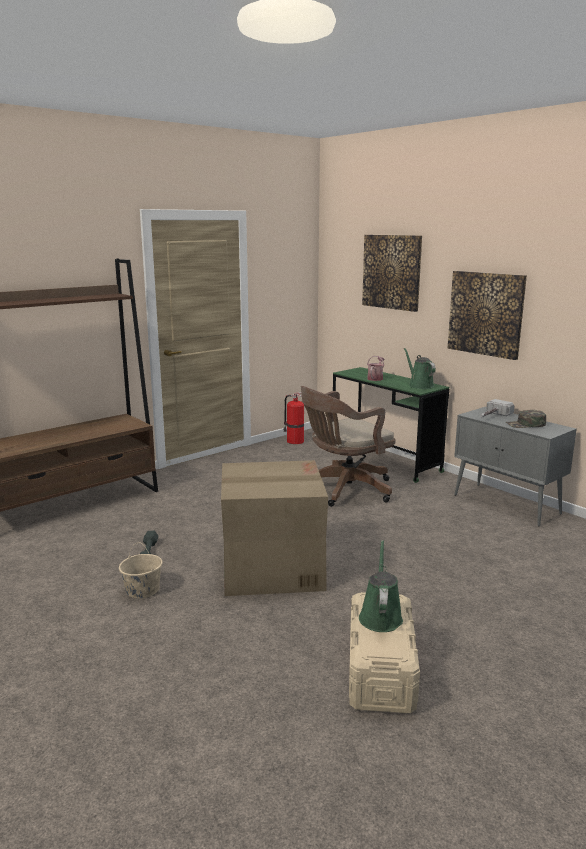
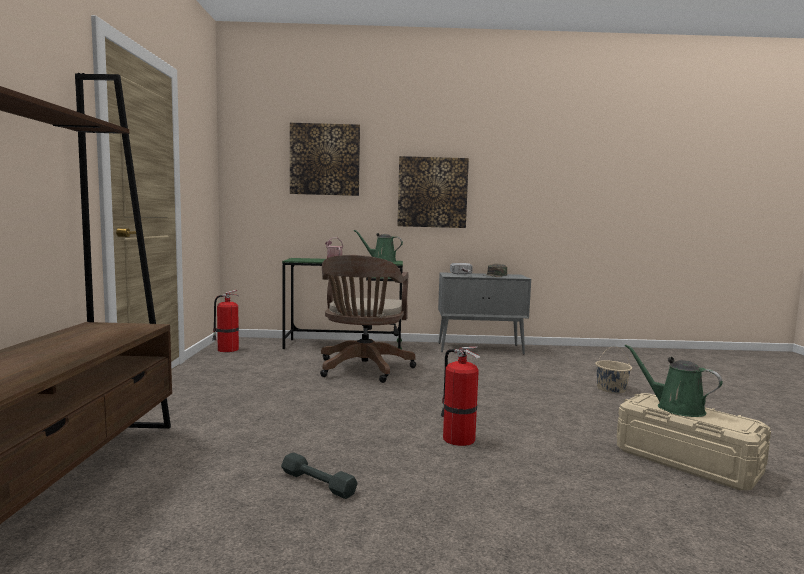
camera: 50 degrees left, 10 degrees down
beige bucket [119,543,163,599] -> beige bucket moved to [595,346,632,393]
cardboard box [221,460,328,596] -> fire extinguisher [440,347,480,446]

